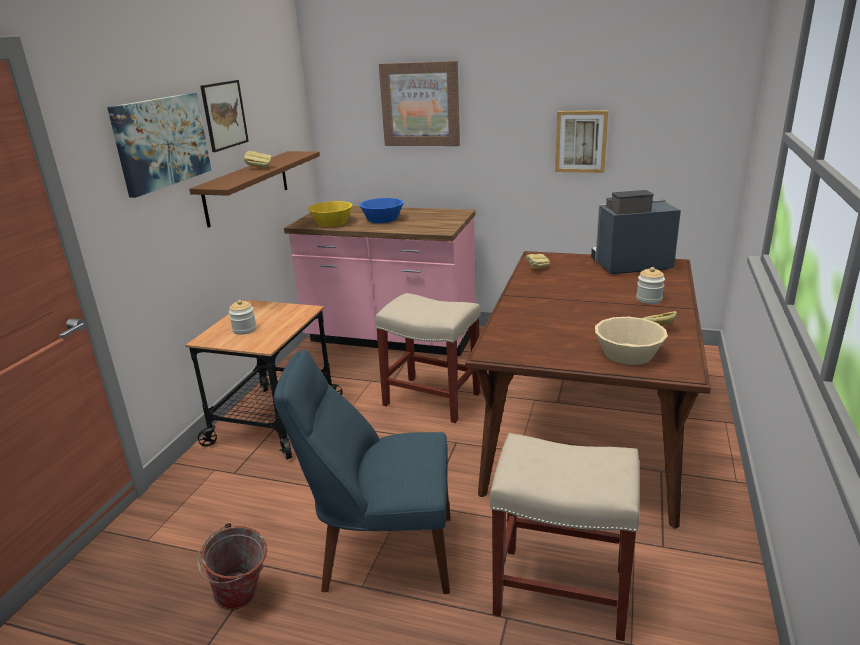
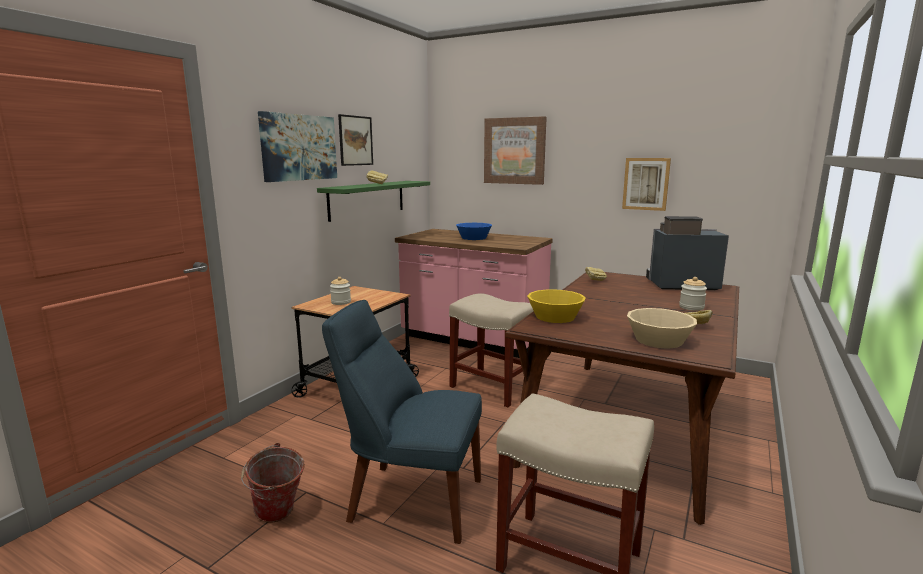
camera: 10 degrees right, 10 degrees down
brown shelf [189,151,320,228] -> green shelf [317,181,430,222]
yellow bowl [308,201,353,227] -> yellow bowl moved to [527,289,586,323]

